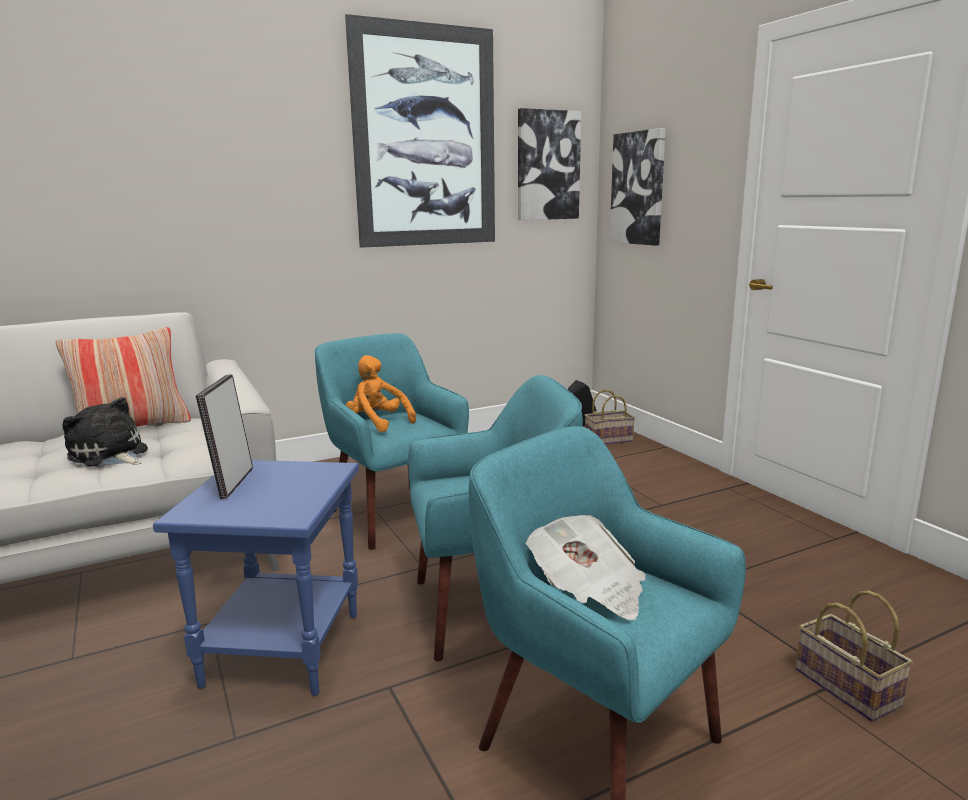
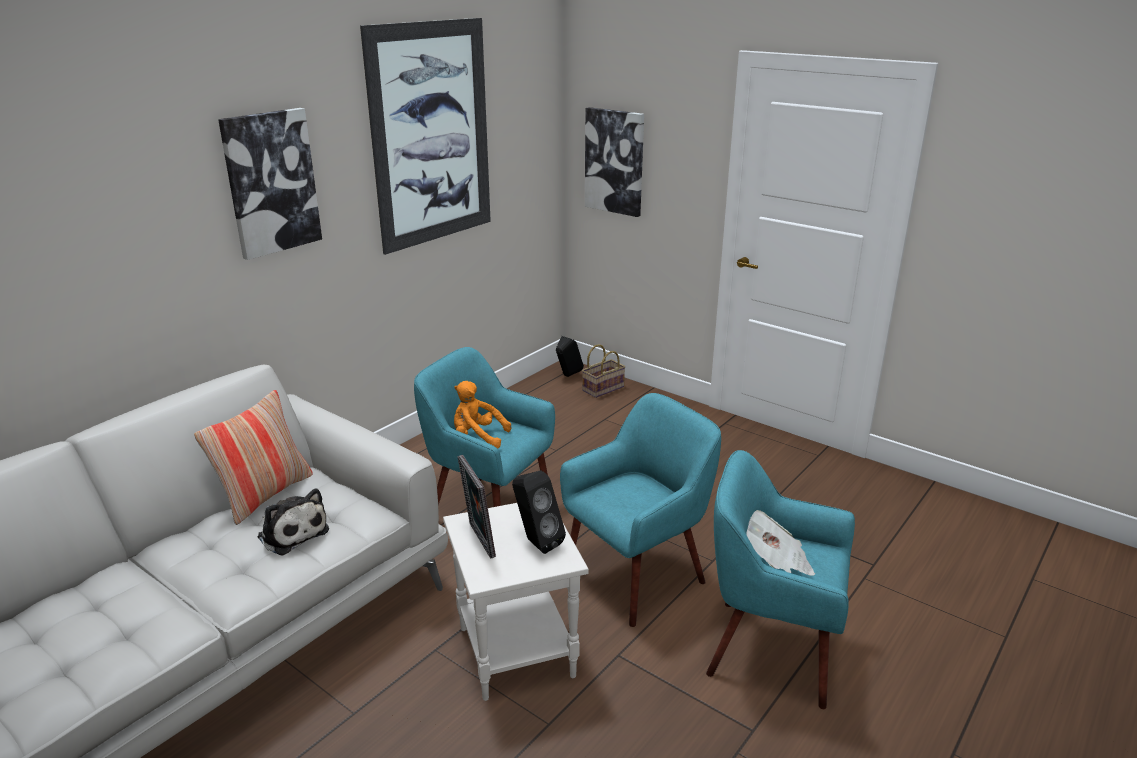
camera: 25 degrees left, 10 degrees up
plush toy [63,397,148,467] -> plush toy turned 150 degrees counterclockwise [258,488,329,555]
blue side table [153,460,359,696] -> white side table [443,503,589,701]
picture [518,108,581,220] -> picture moved to [218,108,322,260]
basket [795,590,913,722] -> none
none -> black speaker [512,470,566,554]

